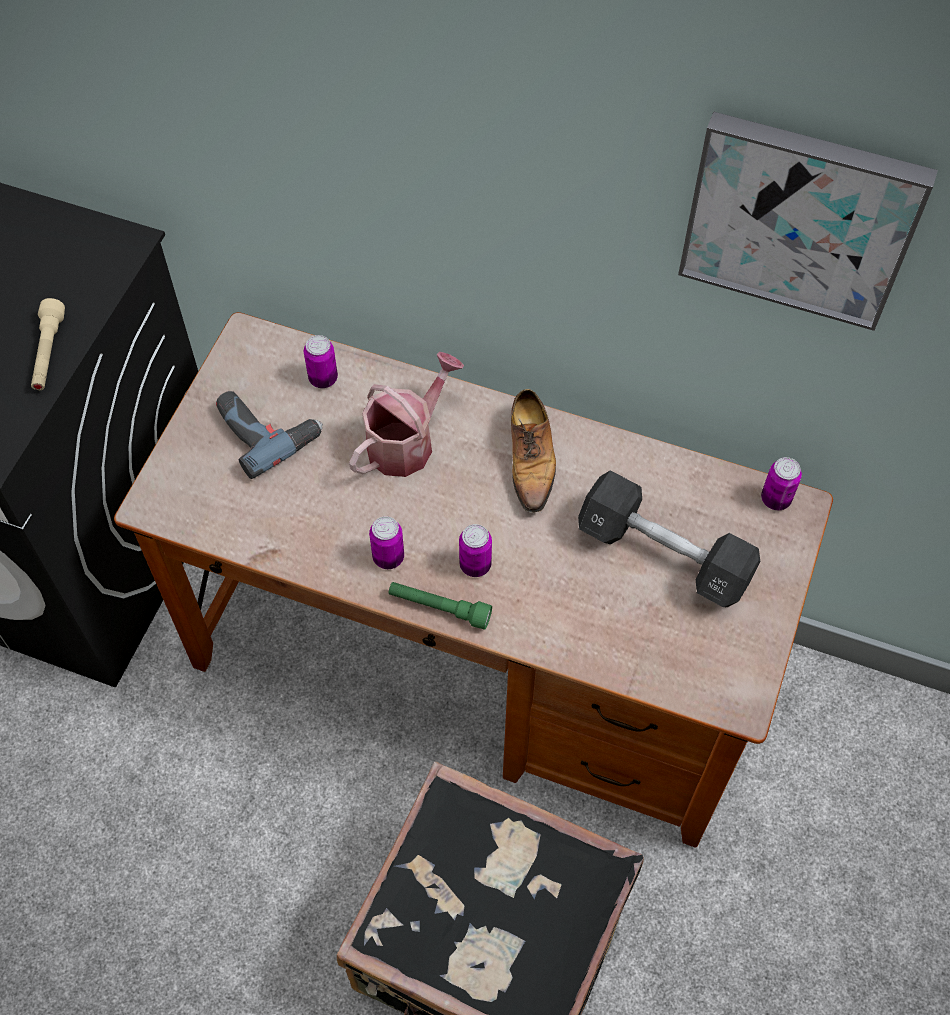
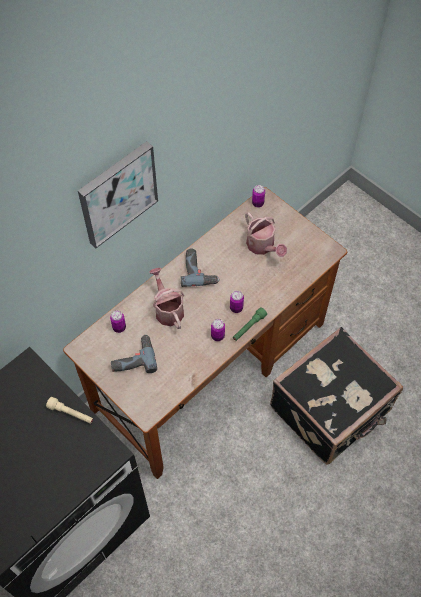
camera: 65 degrees left, 0 degrees up
shoe [511,389,556,513] -> power drill [181,249,220,287]
black dumbbell [578,470,760,607] -> watering can [245,212,287,257]
picture [678,112,938,331] -> picture moved to [78,141,158,249]

